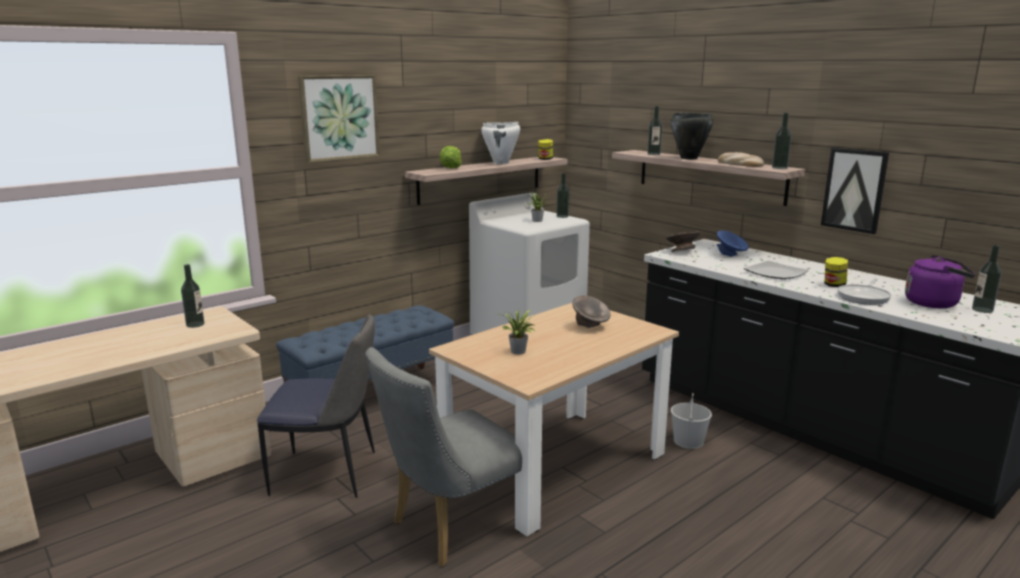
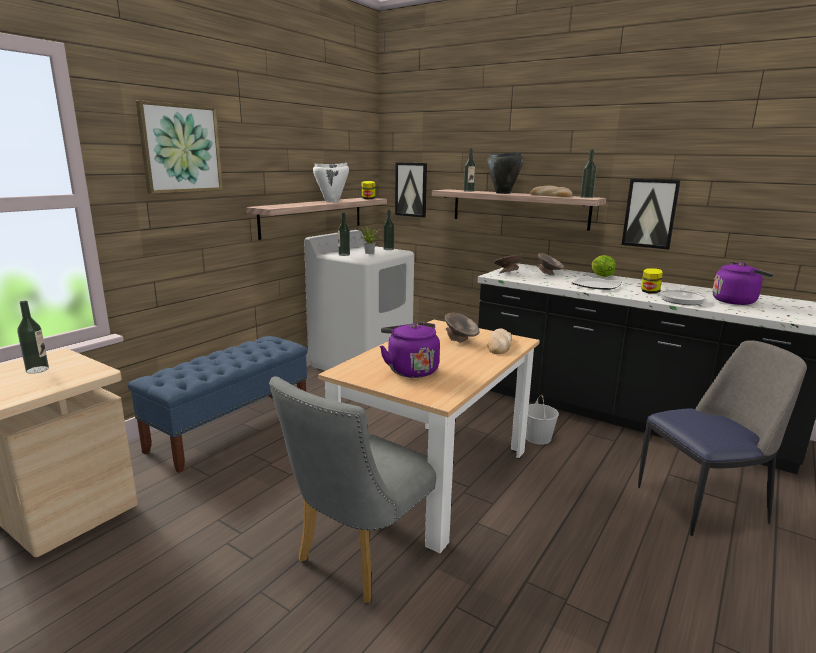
camera: 15 degrees left, 0 degrees up
chair [257,314,375,498] -> chair moved to [638,340,807,536]
lettuce [439,146,462,168] -> lettuce moved to [592,255,616,277]
potted plant [499,308,536,354] -> purple kettle [380,323,440,378]
blue bowl [717,230,749,257] -> grey bowl [536,253,564,275]
bottle [972,245,1002,313] -> bottle moved to [338,213,350,256]
none -> picture [395,162,427,217]
none -> bread [487,328,512,354]

